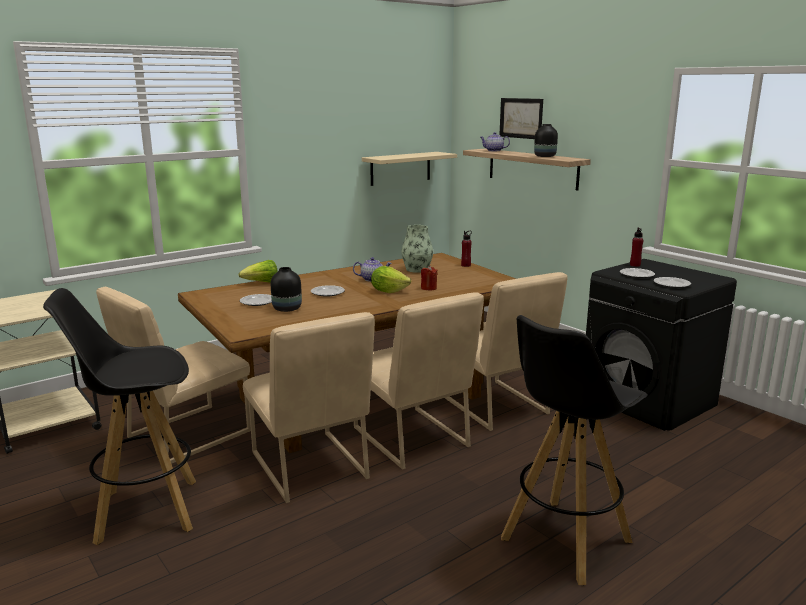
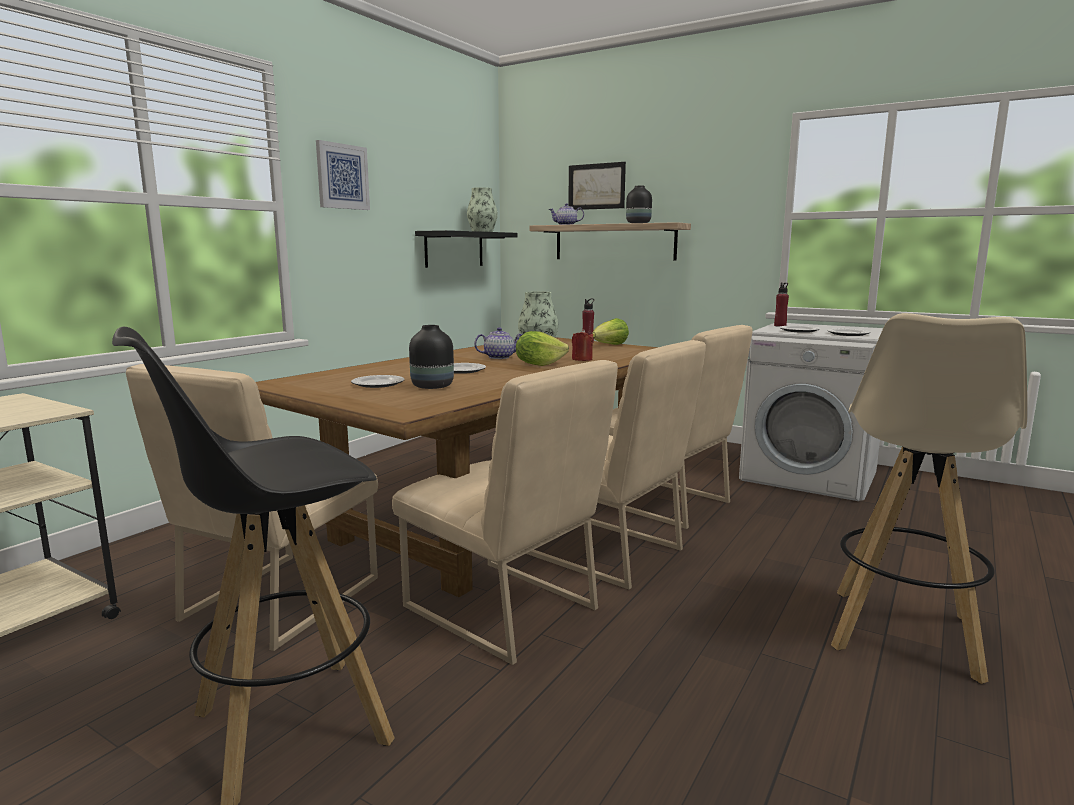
camera: 20 degrees left, 5 degrees down
lettuce [239,260,278,283] -> lettuce moved to [592,318,629,345]
beige shelf [362,152,457,186] -> black shelf [415,230,517,268]
black stool [501,315,648,585] -> beige stool [831,313,1027,684]
black washing machine [586,259,737,431] -> white washing machine [739,323,883,501]
none -> picture [316,140,370,210]
none -> vase [467,187,498,232]

